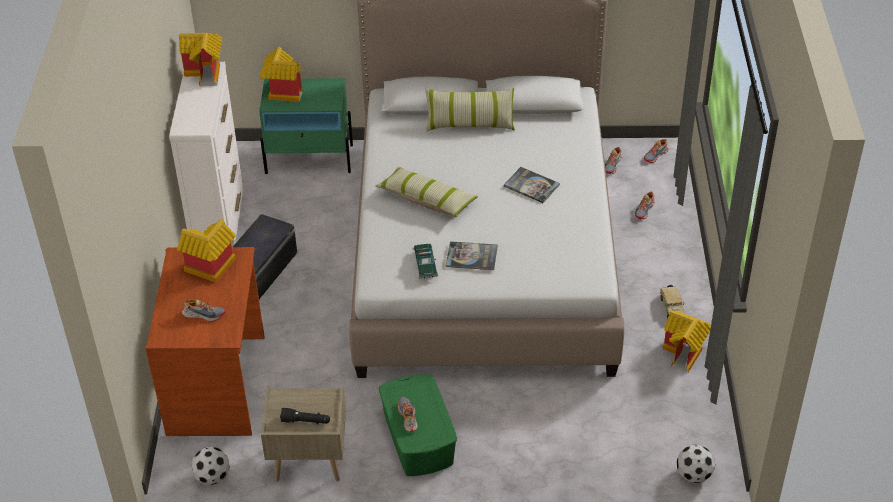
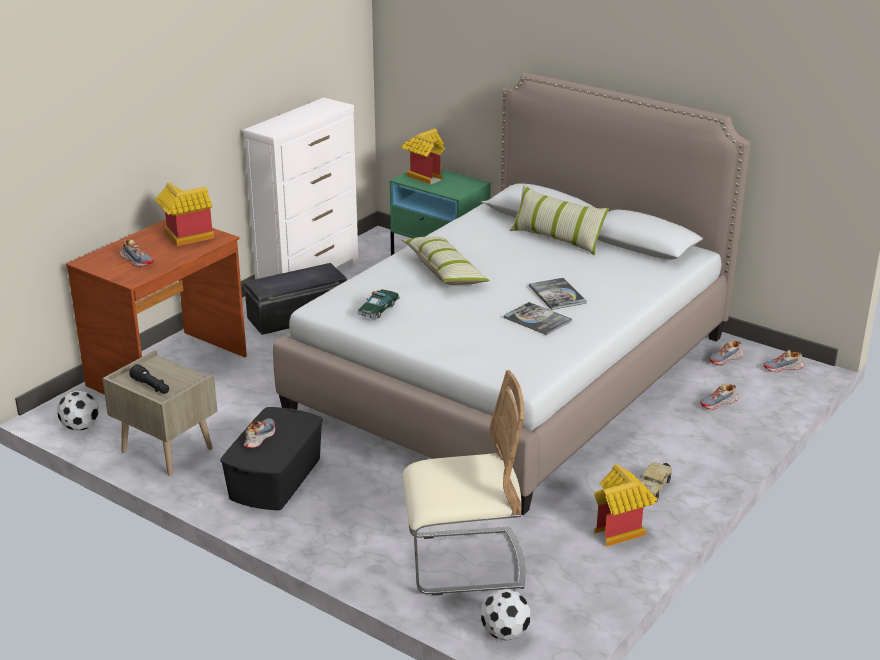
camera: 35 degrees right, 15 degrees down
toy house [179,33,222,86] -> none
green storage box [379,374,457,476] -> black storage box [220,407,323,510]
book [446,241,498,270] -> book moved to [504,302,572,335]
none -> beige chair [403,370,525,596]

